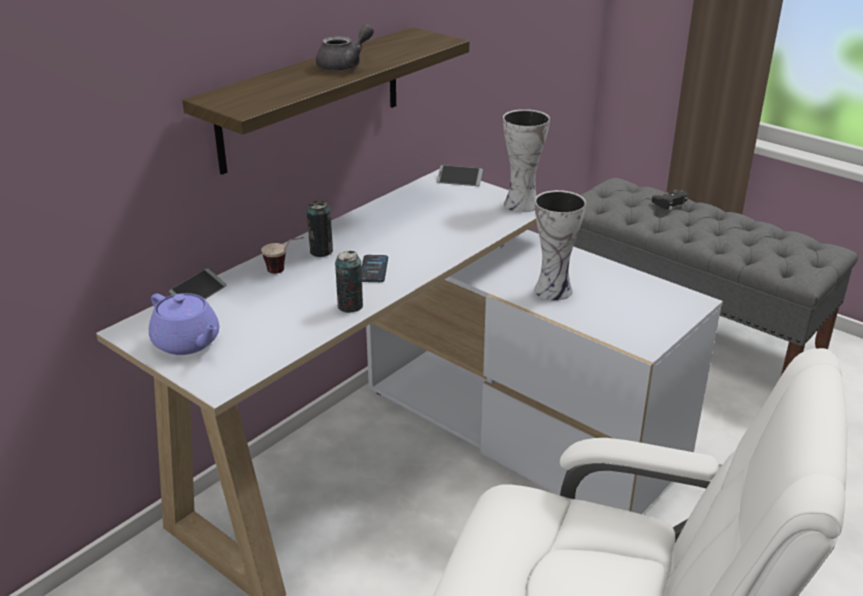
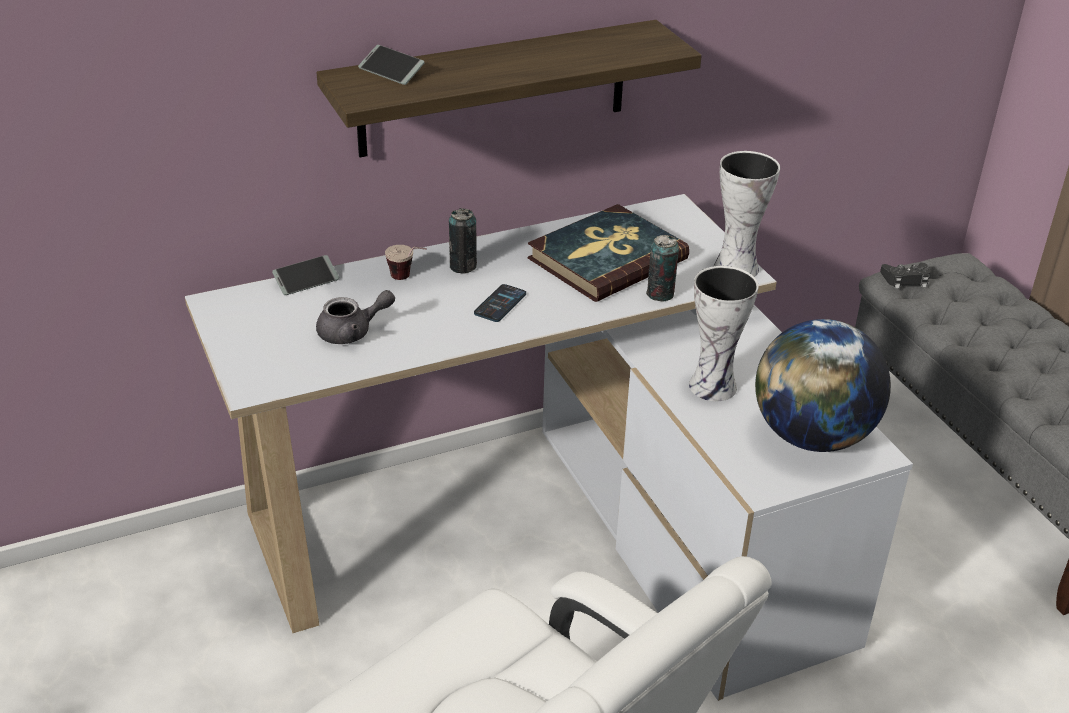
camera: 25 degrees right, 5 degrees up
purple teapot [149,293,219,355] -> none
grey teapot [316,24,374,71] -> grey teapot moved to [316,290,395,344]
can [335,251,363,313] -> can moved to [646,235,679,302]
phone [437,165,483,186] -> phone moved to [358,45,425,85]
black game controller [652,189,688,210] -> black game controller moved to [880,263,931,289]
none -> book [528,204,689,302]
none -> globe [755,319,891,452]

